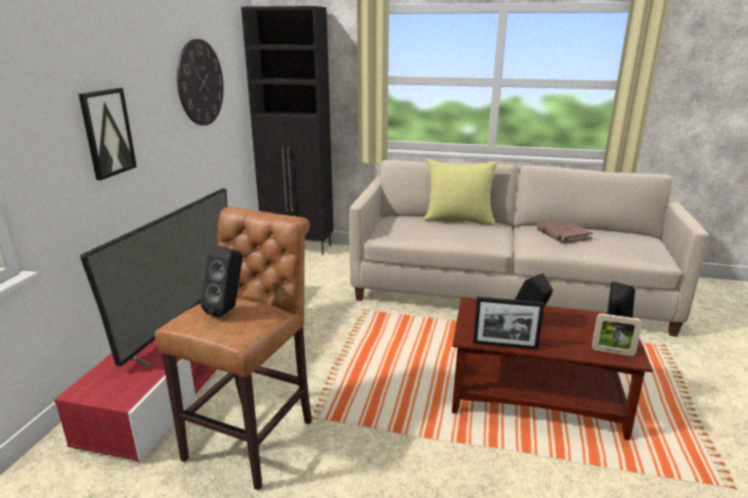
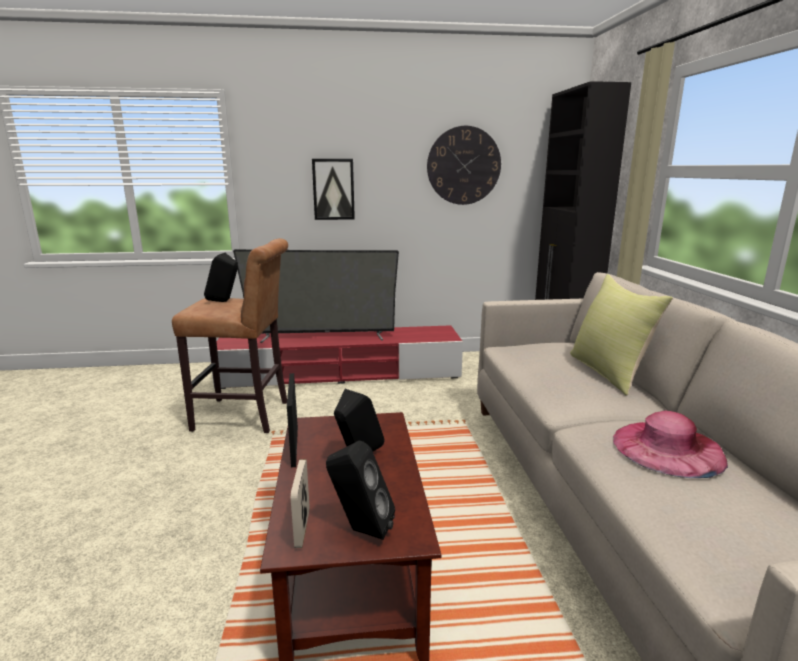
camera: 70 degrees right, 5 degrees down
brown book [537,219,593,244] -> pink hat [613,411,728,478]

